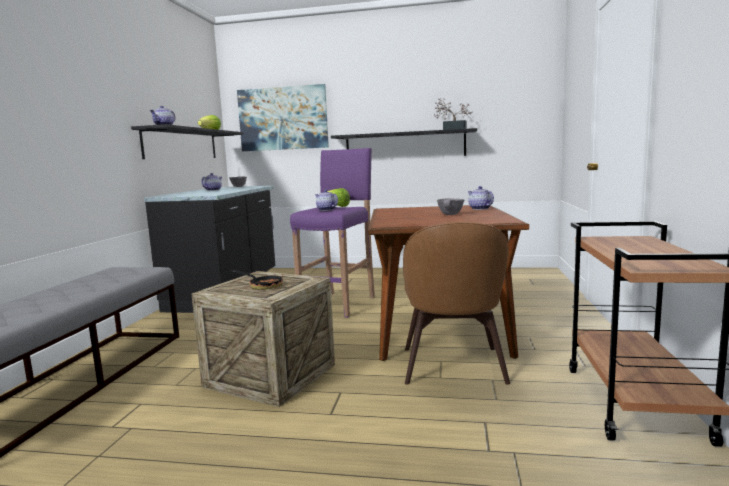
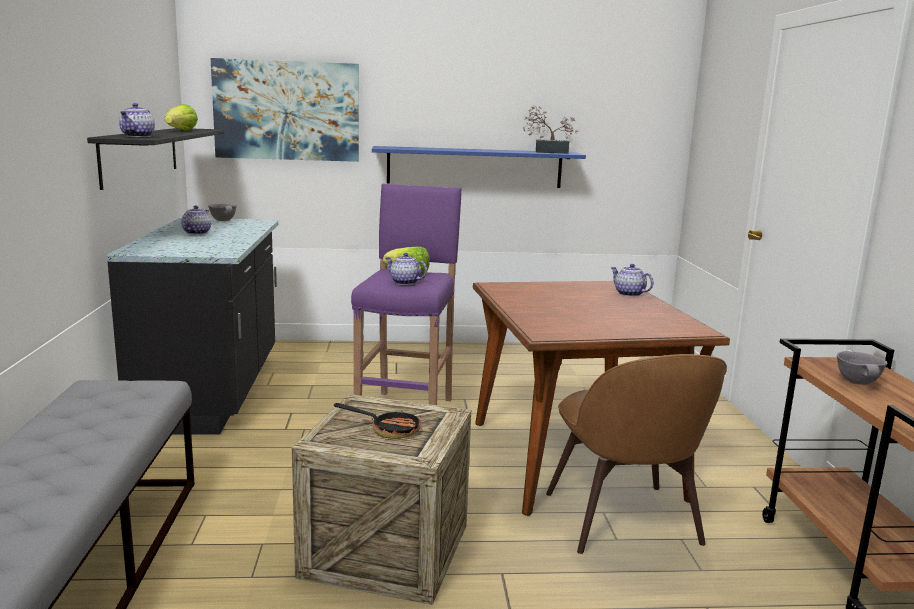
camera: 15 degrees left, 5 degrees up
black shelf [331,128,477,156] -> blue shelf [372,146,586,188]
grey bowl [437,198,464,215] -> grey bowl moved to [837,351,887,385]

